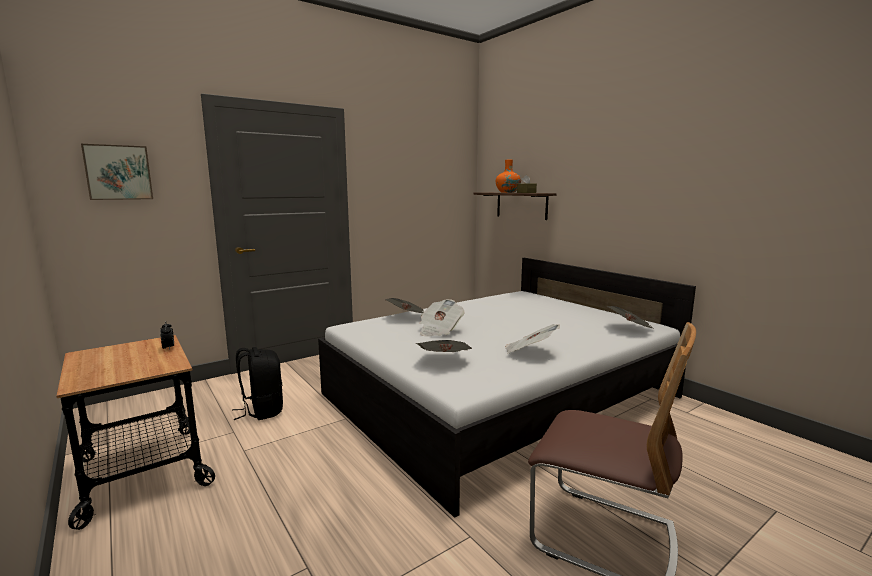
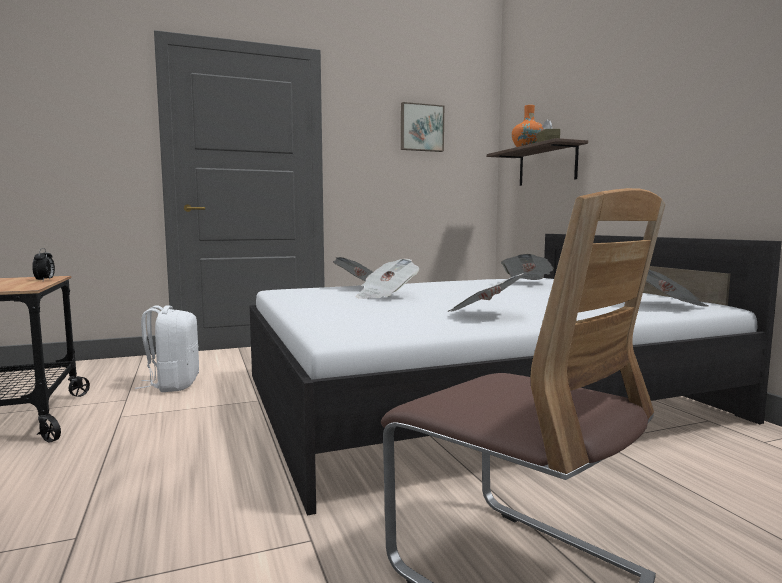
camera: 15 degrees right, 5 degrees down
picture [81,144,153,200] -> picture moved to [401,102,444,152]
black backpack [232,347,283,420] -> white backpack [135,305,199,392]
newspaper [416,340,472,352] -> newspaper moved to [501,254,554,280]

